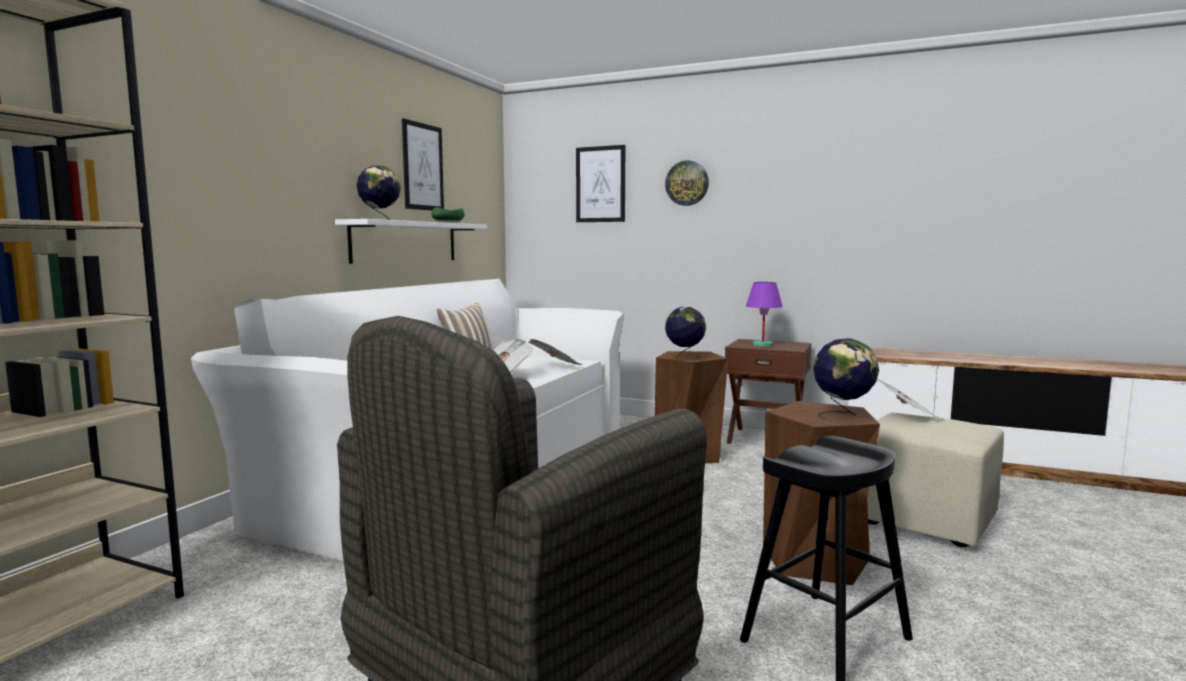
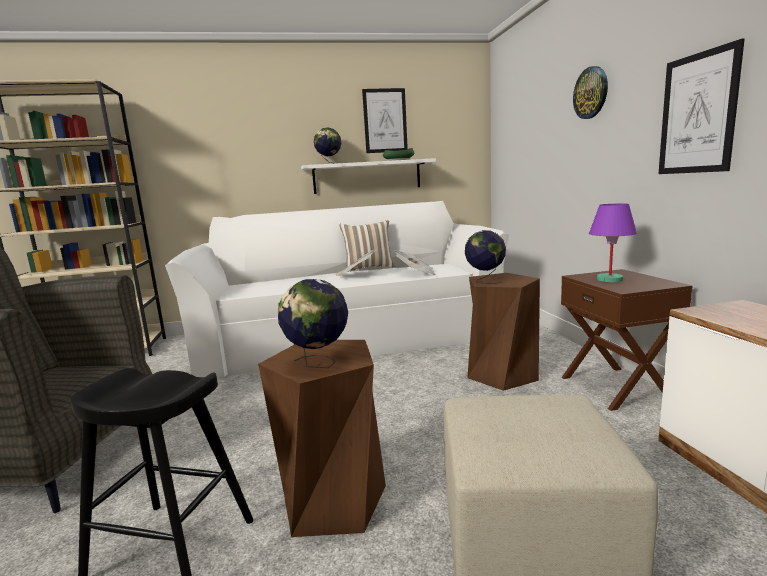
camera: 55 degrees right, 5 degrees up
picture [576,145,625,222] -> picture moved to [659,38,745,174]
newspaper [877,379,945,421] -> none

